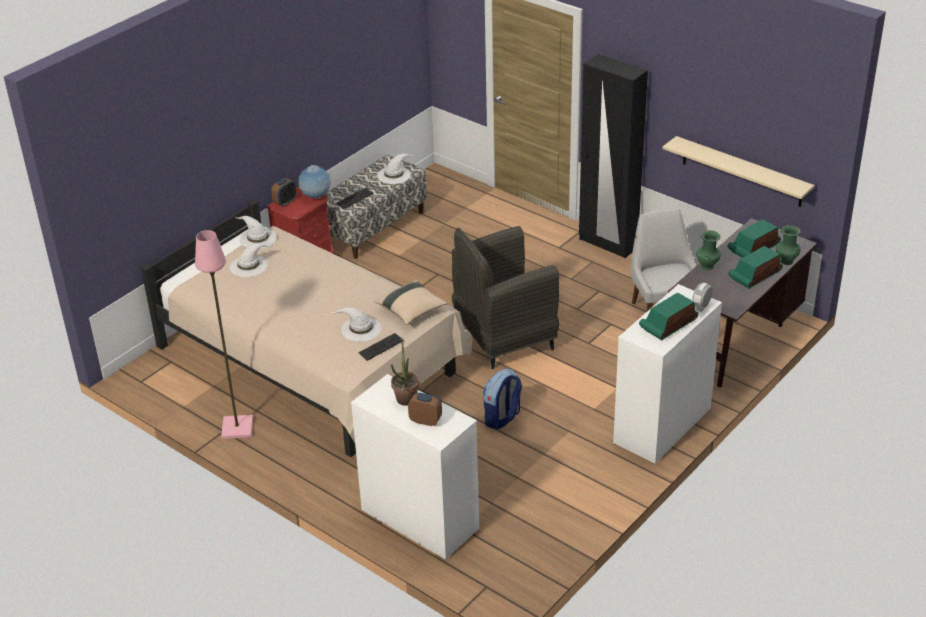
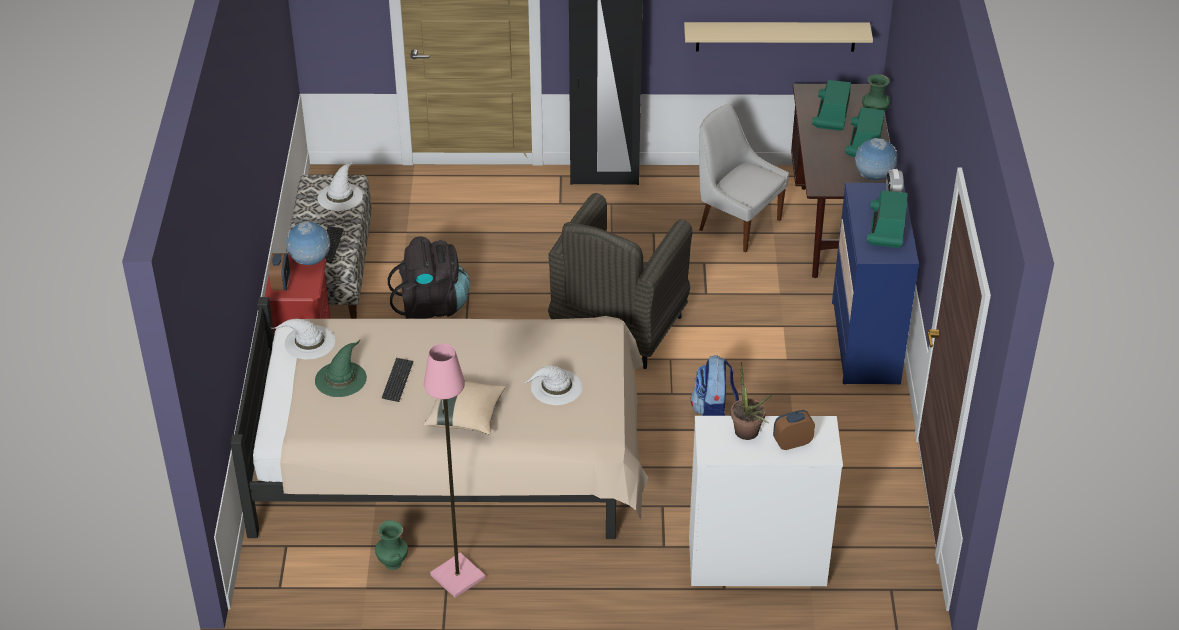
camera: 40 degrees left, 5 degrees up
white hat [230,243,273,277] -> green hat [315,339,367,397]
keyboard [358,333,404,361] -> keyboard moved to [382,358,413,402]
beige pillow [374,280,447,325] -> beige pillow moved to [423,381,506,435]
white dresser [613,284,722,464] -> blue dresser [832,183,919,385]
green vase [696,230,721,270] -> green vase moved to [375,520,408,570]
none -> black backpack [388,236,470,319]
none -> globe [855,138,897,180]

